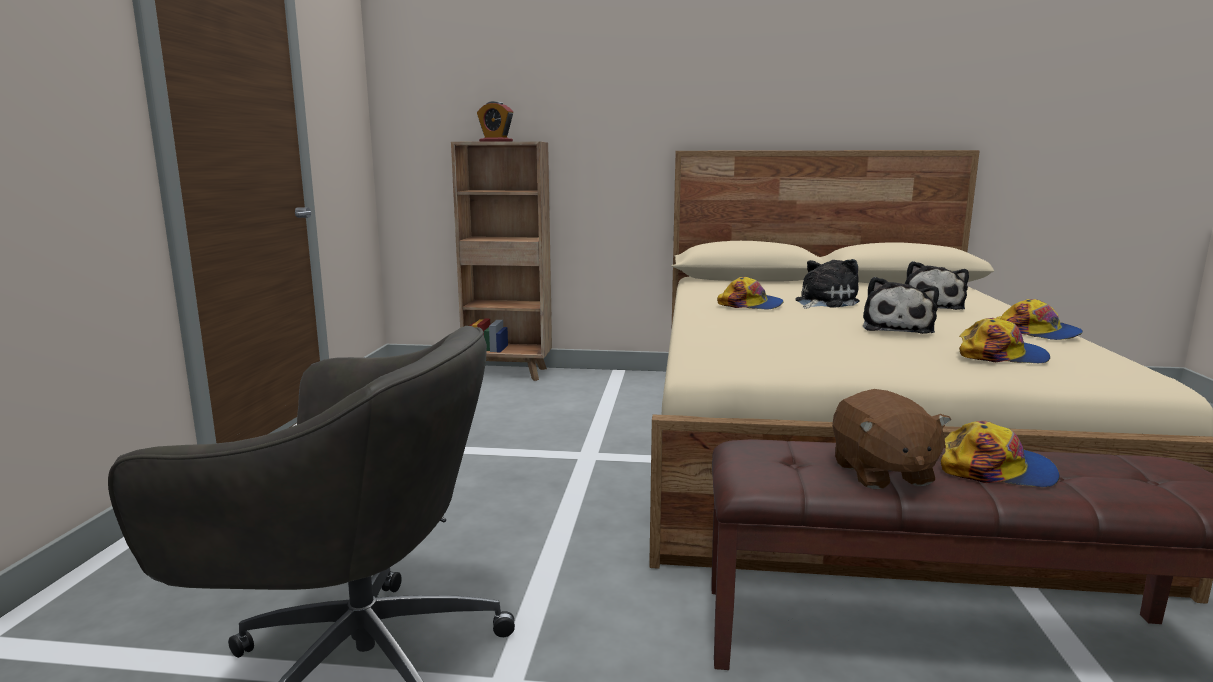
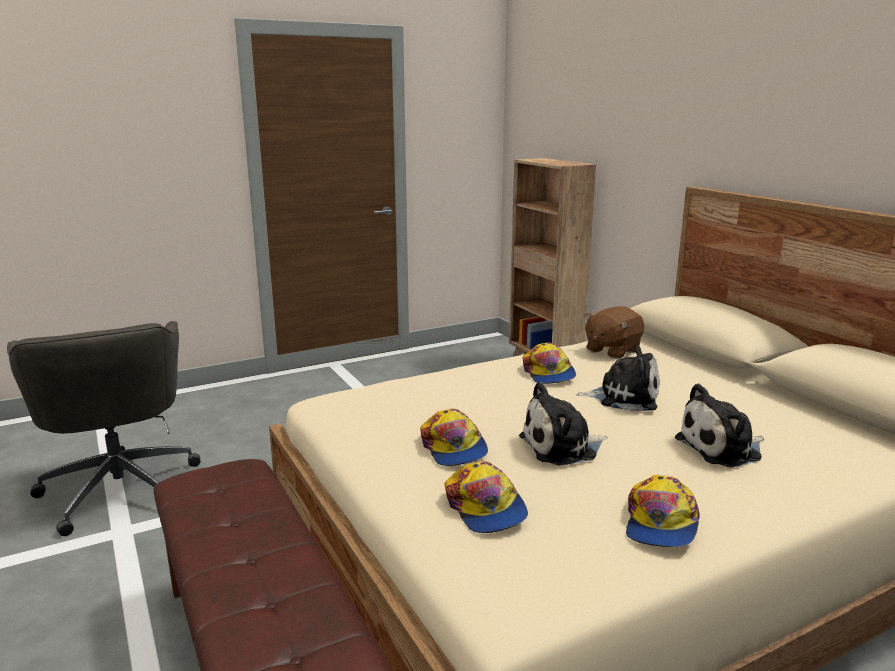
camera: 55 degrees right, 5 degrees up
alarm clock [477,101,513,142] -> none
brown plush toy [832,389,951,489] -> brown plush toy moved to [585,306,644,359]
cap [941,421,1060,487] -> cap moved to [420,408,488,466]

